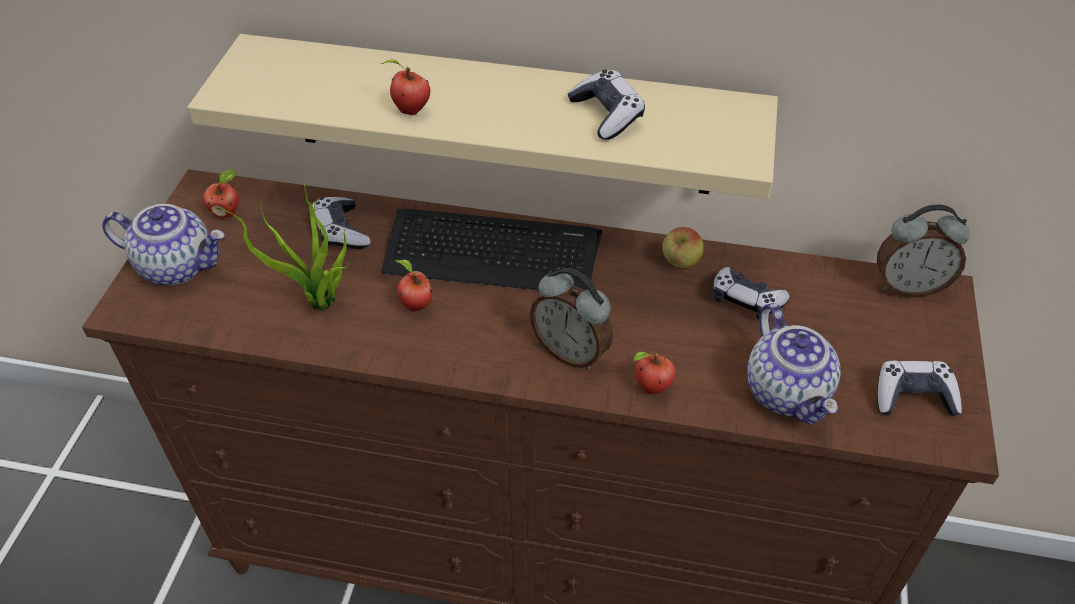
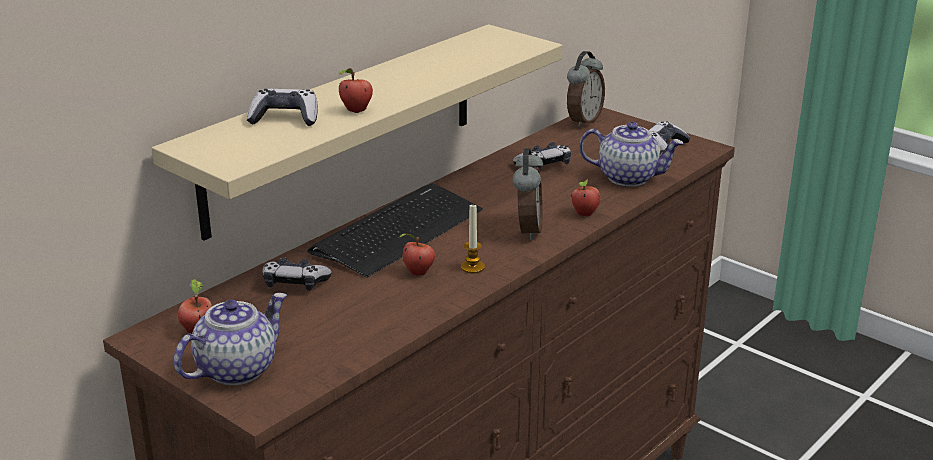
camera: 60 degrees left, 20 degrees down
potted plant [219,181,349,312] -> none
alarm clock [530,268,613,369] -> alarm clock turned 60 degrees counterclockwise [512,148,543,240]
game controller [567,70,645,140] -> game controller moved to [247,88,318,126]
apple [662,227,704,268] -> none
none -> candle [461,205,485,273]

